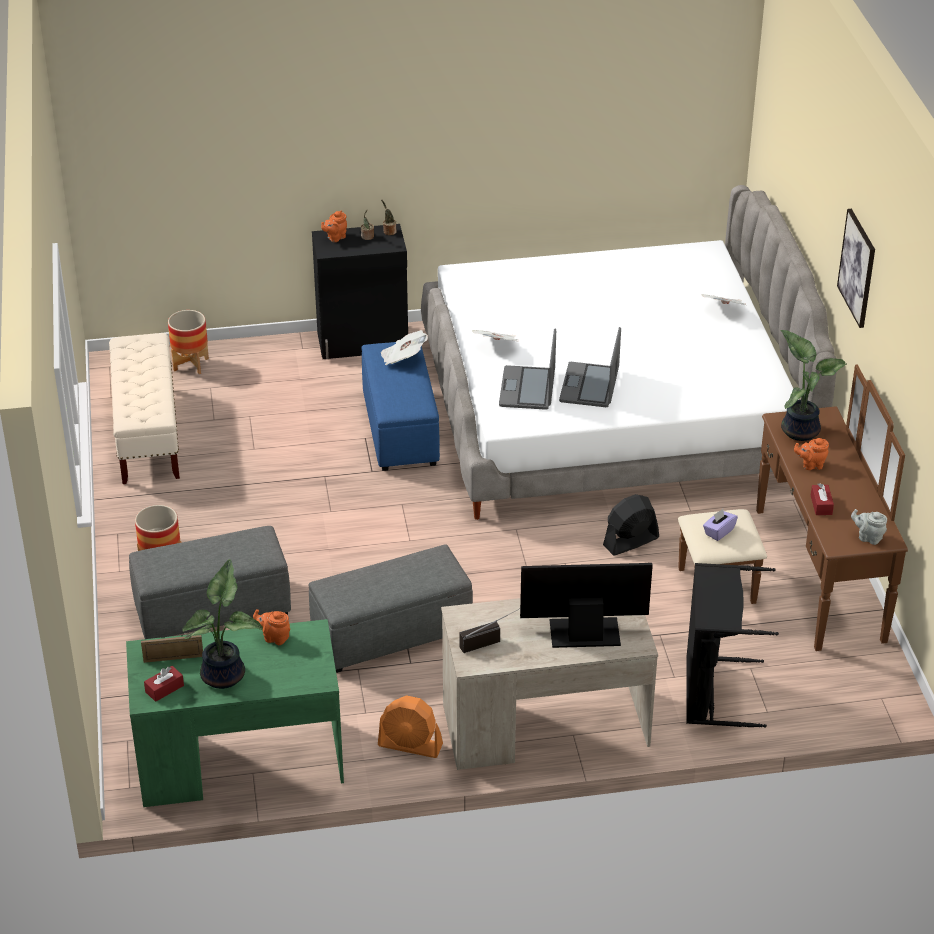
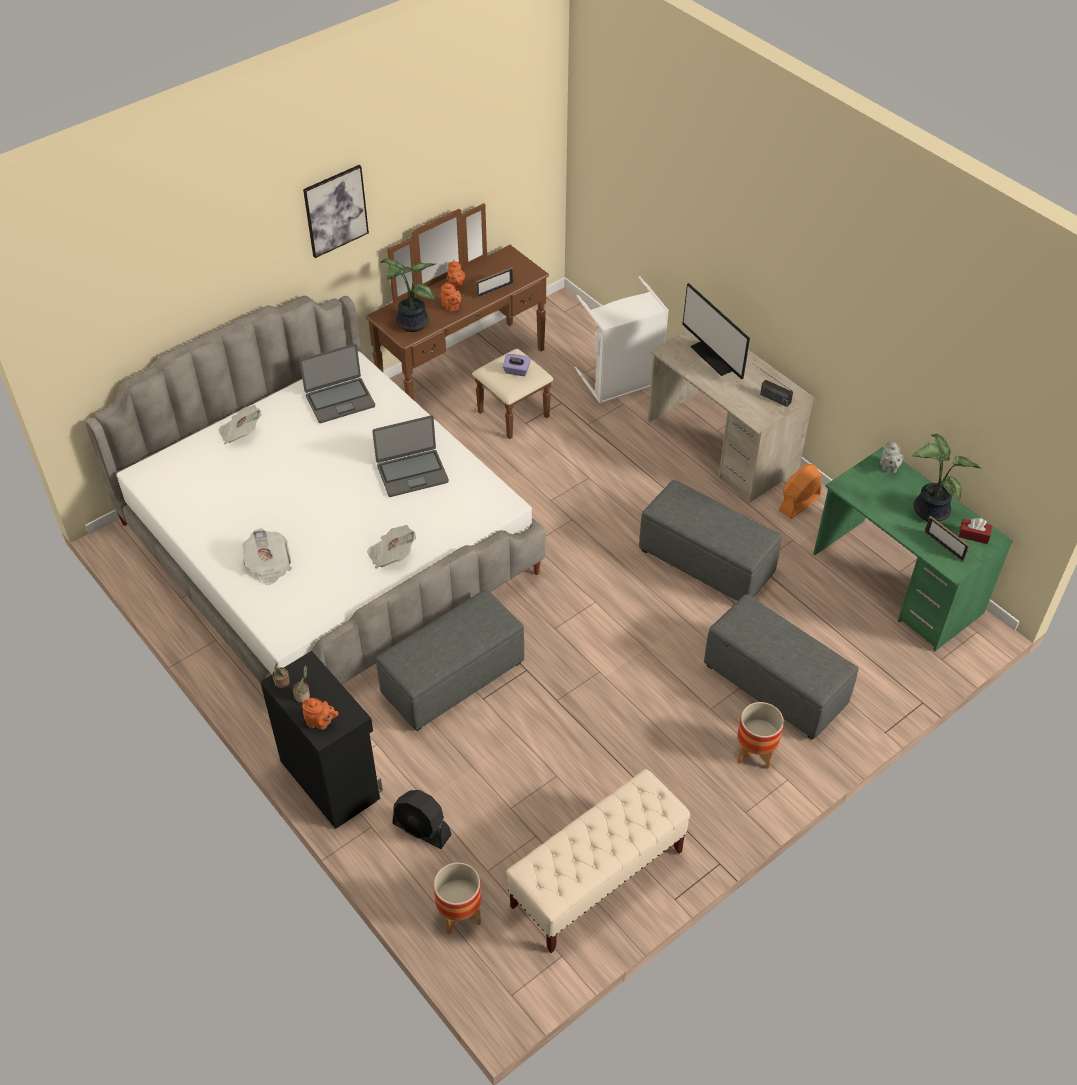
camera: 120 degrees left, 10 degrees up
orange teapot [253,609,290,645] -> orange teapot moved to [447,260,465,290]
blue ottoman [361,342,440,471] -> grey ottoman [376,590,524,731]
orange fan [378,695,443,758] -> orange fan turned 120 degrees counterclockwise [778,464,822,519]
newspaper [381,330,428,365] -> newspaper moved to [242,529,292,585]
laptop [499,328,556,410] -> laptop moved to [299,344,375,423]
black fan [603,494,659,556] -> black fan moved to [392,790,452,849]
black laundry basket [686,563,779,728] -> white laundry basket [575,276,669,404]
red tissue box [811,483,834,515] -> picture frame [475,267,513,298]
grey teapot [851,509,887,545] -> grey teapot moved to [880,440,903,473]

